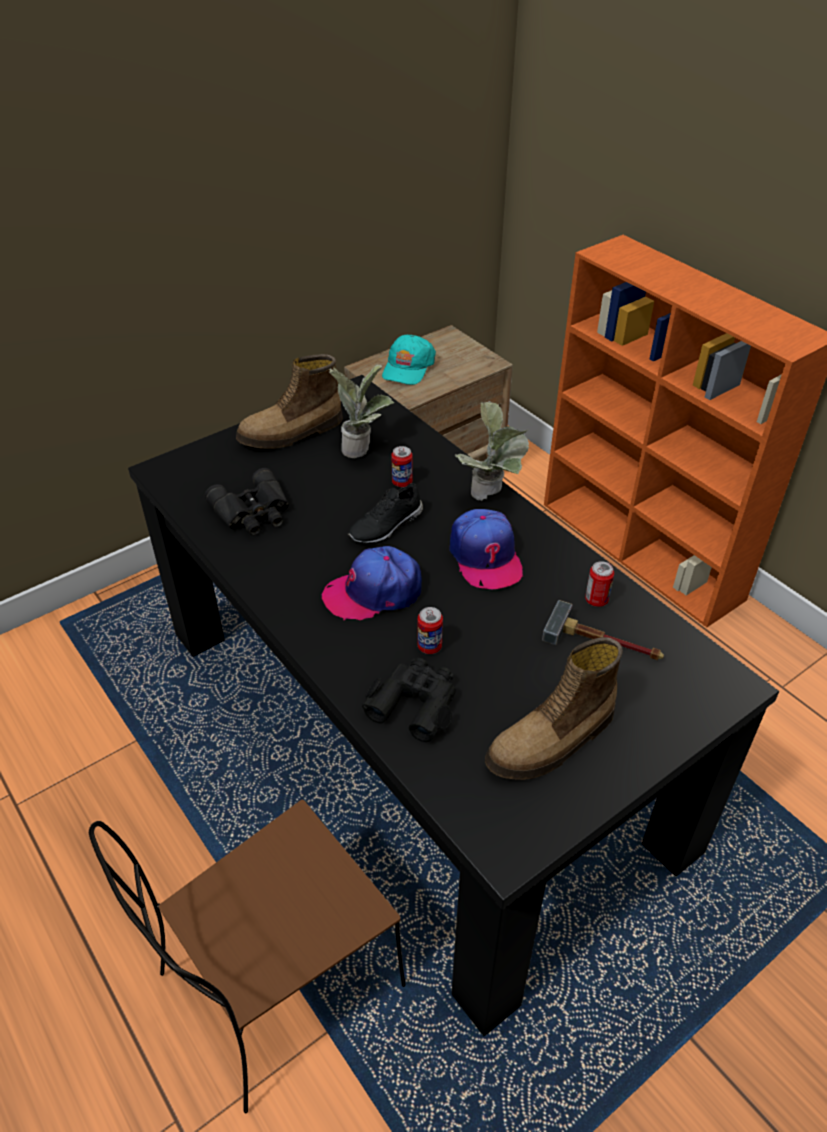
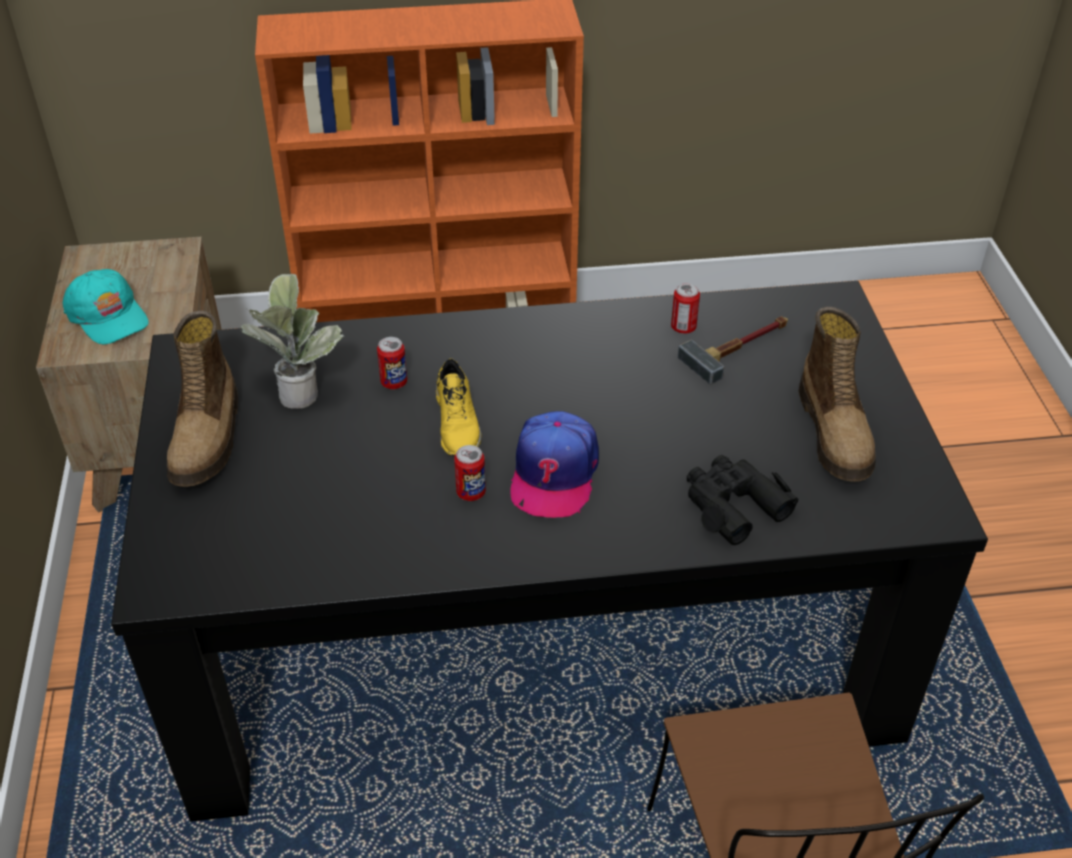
camera: 60 degrees left, 0 degrees up
black binoculars [205,468,289,536] -> none
black shoe [348,483,423,544] -> yellow shoe [436,358,481,456]
can [418,607,443,654] -> can moved to [454,445,486,501]
cap [449,509,523,589] -> none
potted plant [455,401,529,501] -> none

